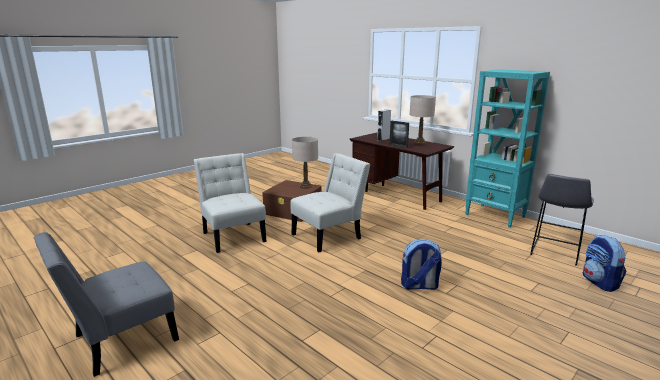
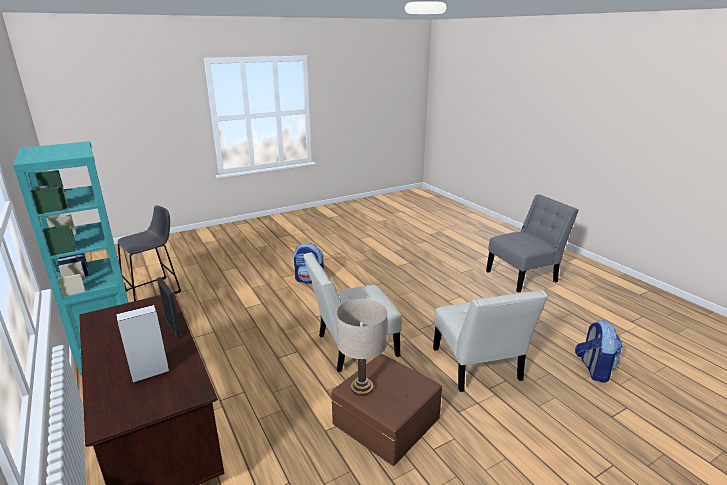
camera: 165 degrees left, 5 degrees up
beige table lamp [410,95,436,144] -> none
backpack [583,235,626,292] -> backpack moved to [575,320,623,383]

